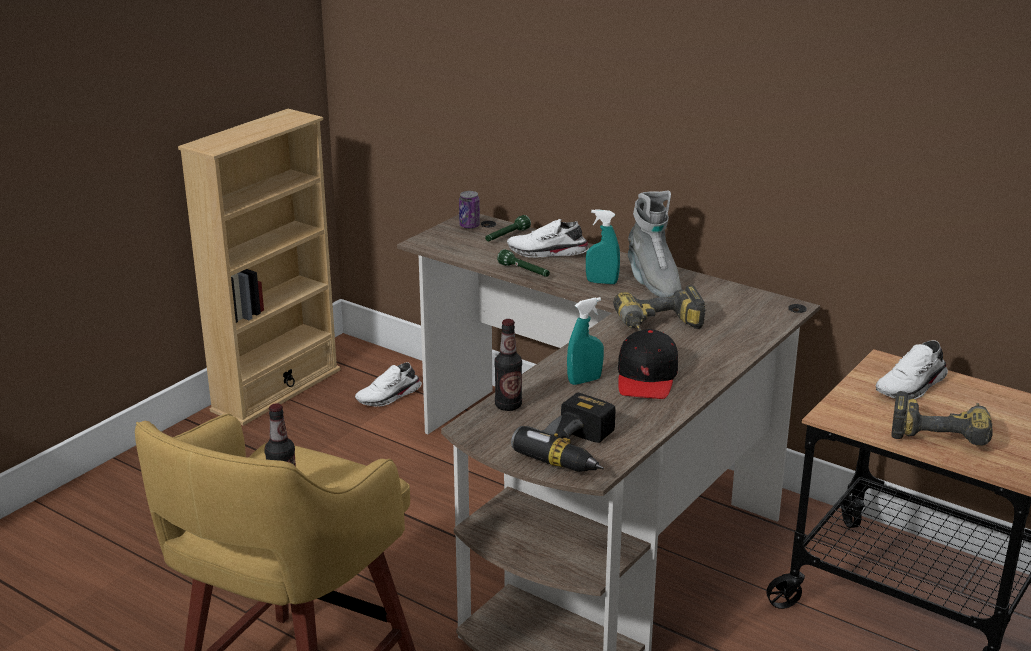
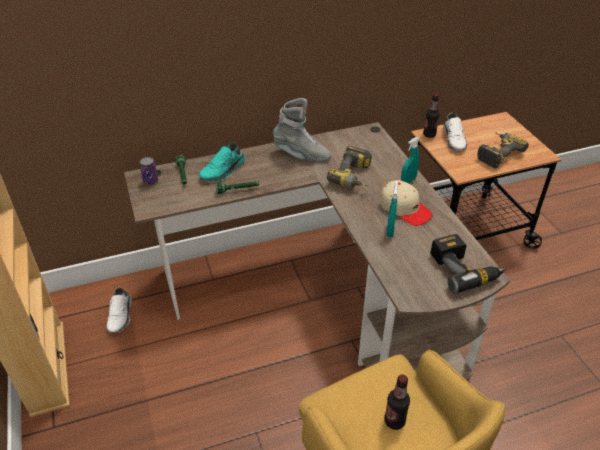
camera: 55 degrees left, 15 degrees up
bottle [494,319,522,411] -> bottle moved to [423,93,440,138]
white shoe [507,219,589,258] -> turquoise shoe [199,143,245,182]
turquoise spray bottle [586,209,620,284] -> turquoise spray bottle moved to [401,137,420,183]
black cap [618,329,678,399] -> beige cap [380,180,433,226]

